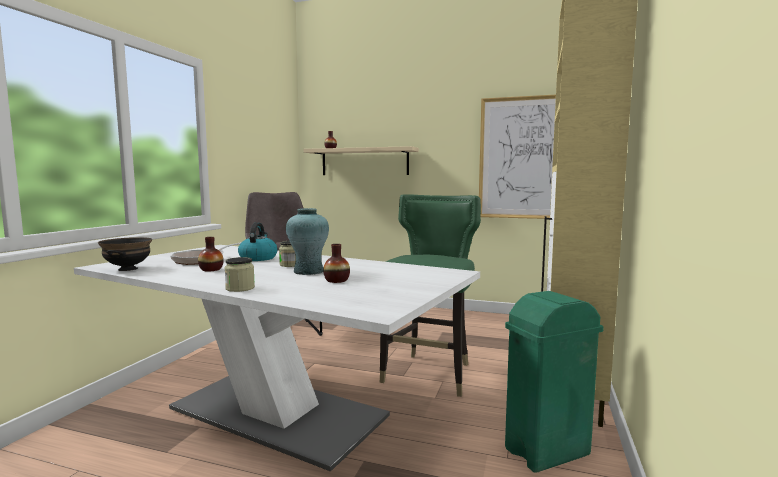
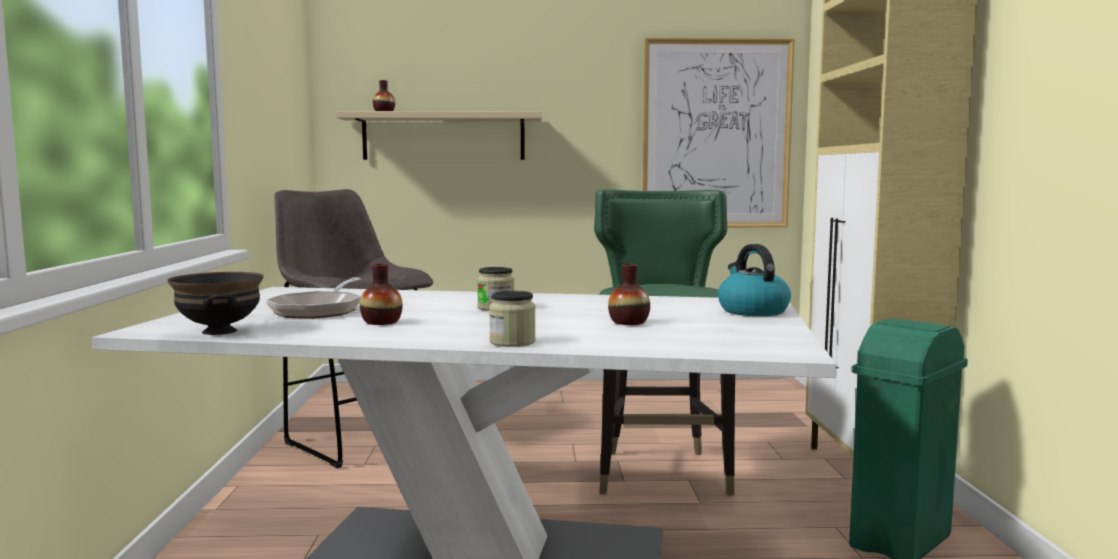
camera: 20 degrees left, 0 degrees up
kettle [238,223,278,261] -> kettle moved to [718,244,791,316]
turquoise vase [286,208,329,275] -> none

